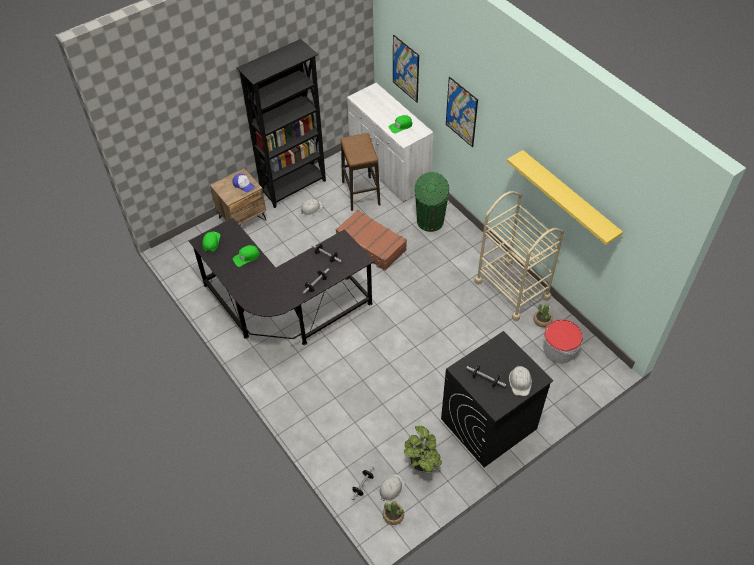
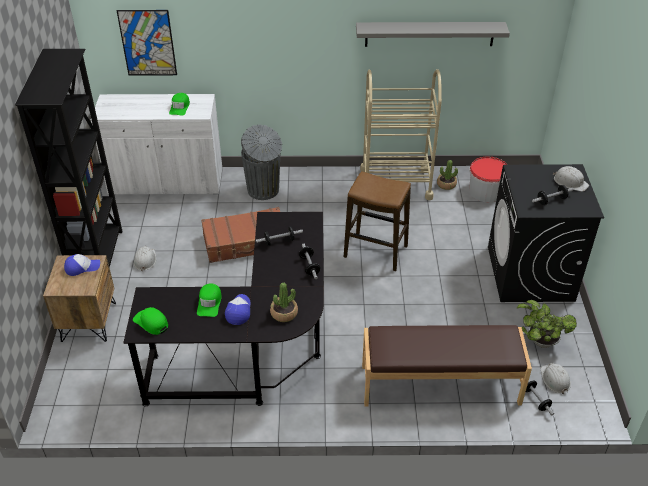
camera: 55 degrees left, 10 degrees down
stool [341,133,380,211] -> stool moved to [344,171,411,271]
potted plant [383,501,404,525] -> potted plant moved to [270,283,298,322]
green trash can [414,172,449,232] -> grey trash can [241,125,282,200]
picture [446,77,478,147] -> none
yellow shelf [507,150,623,245] -> grey shelf [356,22,510,47]
none -> cap [225,294,251,325]
none -> brown bench [362,325,532,407]

